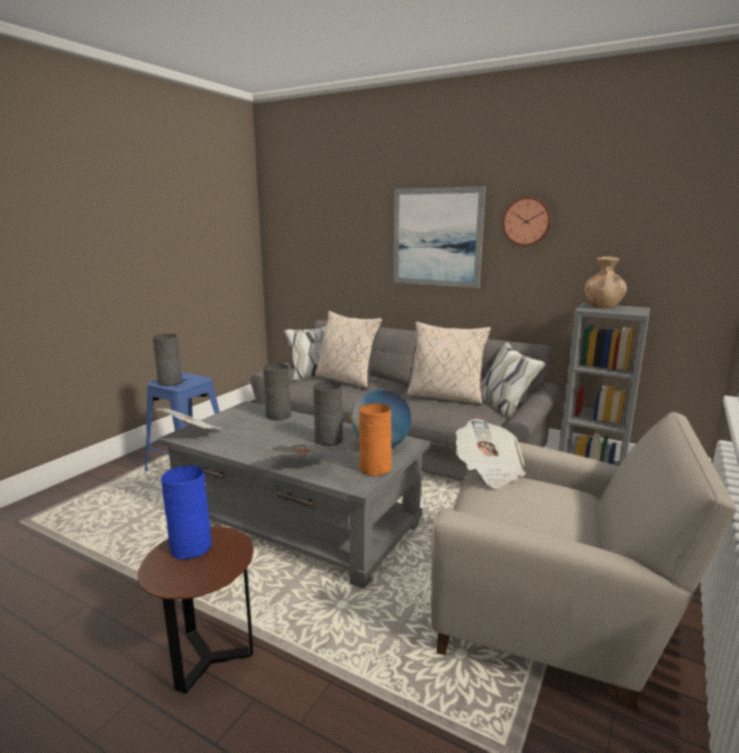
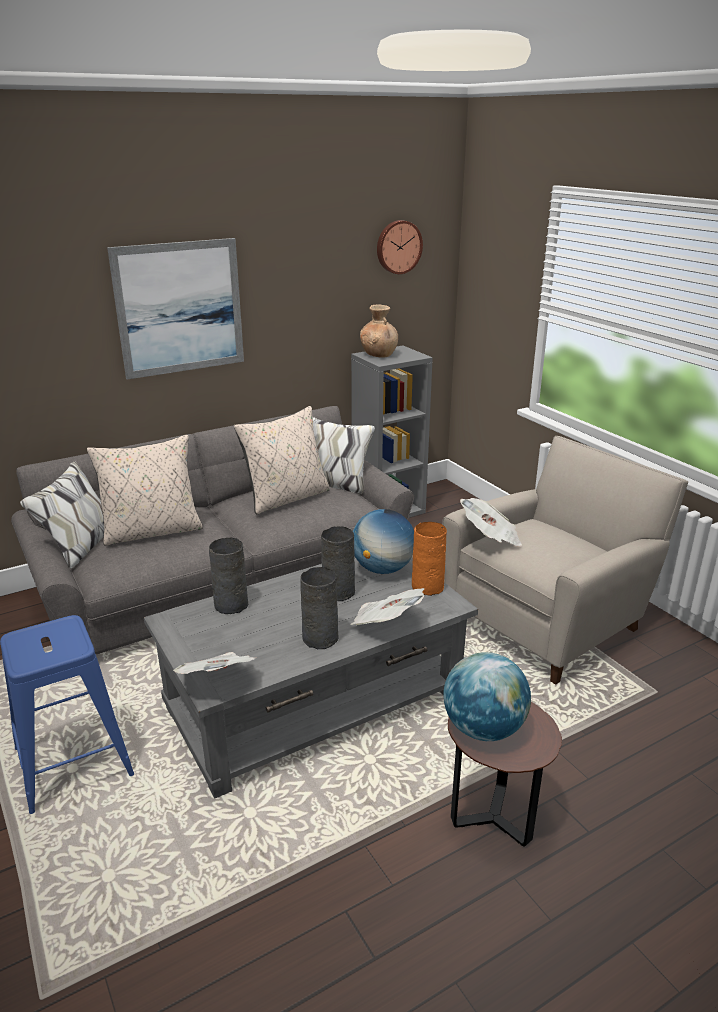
camera: 60 degrees left, 10 degrees up
grey vase [153,334,182,386] -> grey vase moved to [300,567,338,649]
blue vase [161,465,212,560] -> globe [443,652,531,741]
wall clock [502,197,552,246] -> wall clock moved to [377,220,423,274]

